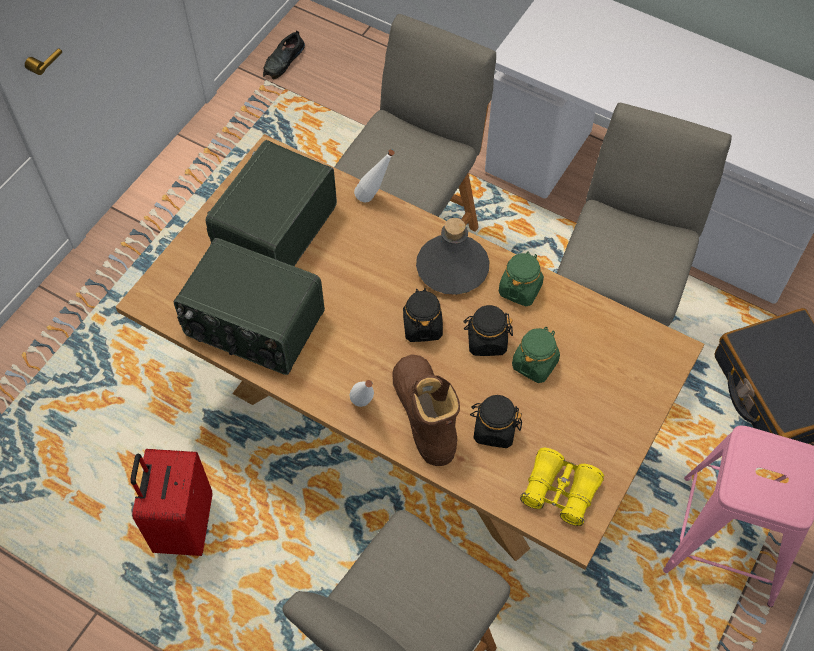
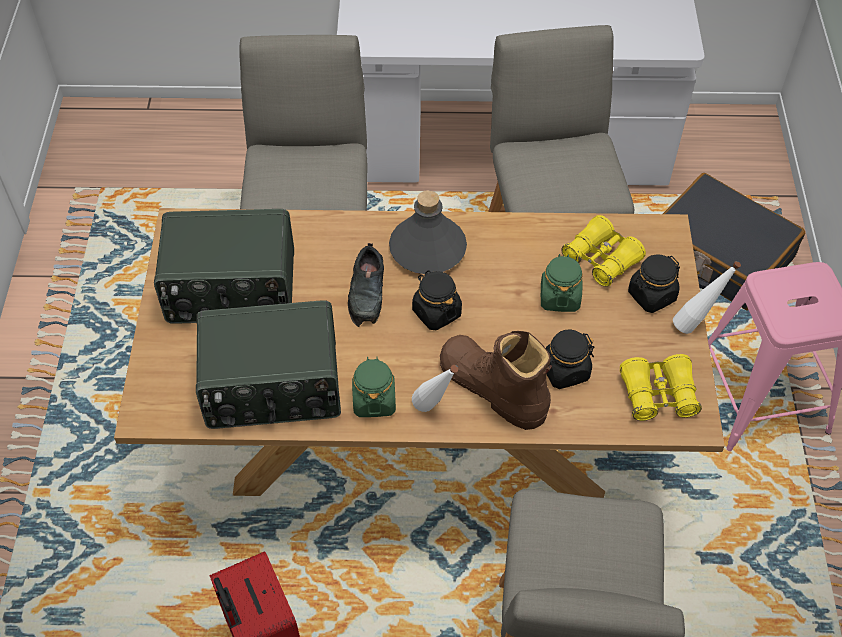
camera: 30 degrees left, 5 degrees down
radio [206,140,337,266] -> radio turned 90 degrees counterclockwise [154,209,294,324]
black shoe [263,30,305,79] -> black shoe moved to [348,243,384,327]
white bottle [354,149,395,203] -> white bottle moved to [673,261,741,334]
black jar [463,305,513,356] -> black jar moved to [628,254,680,313]
green jar [499,251,544,306] -> green jar moved to [352,357,396,417]
none -> yellow binoculars [561,215,646,287]

